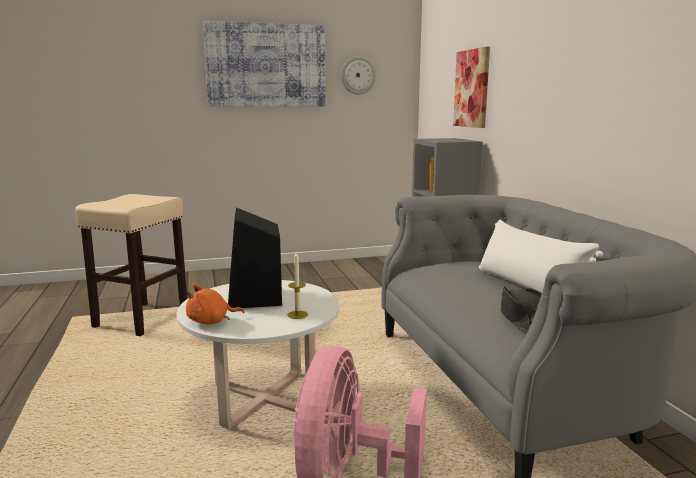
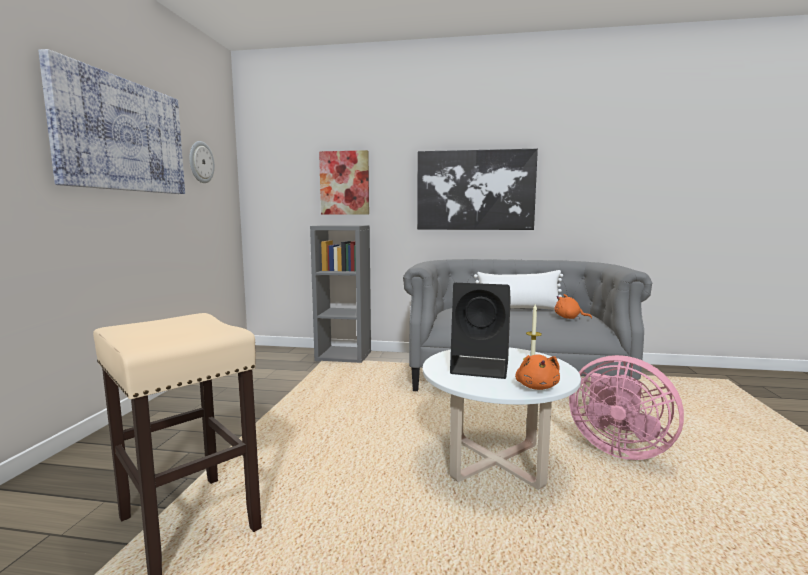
camera: 65 degrees left, 5 degrees down
black hat [500,286,542,332] -> orange plush toy [555,294,592,319]
none -> picture [417,149,538,230]

